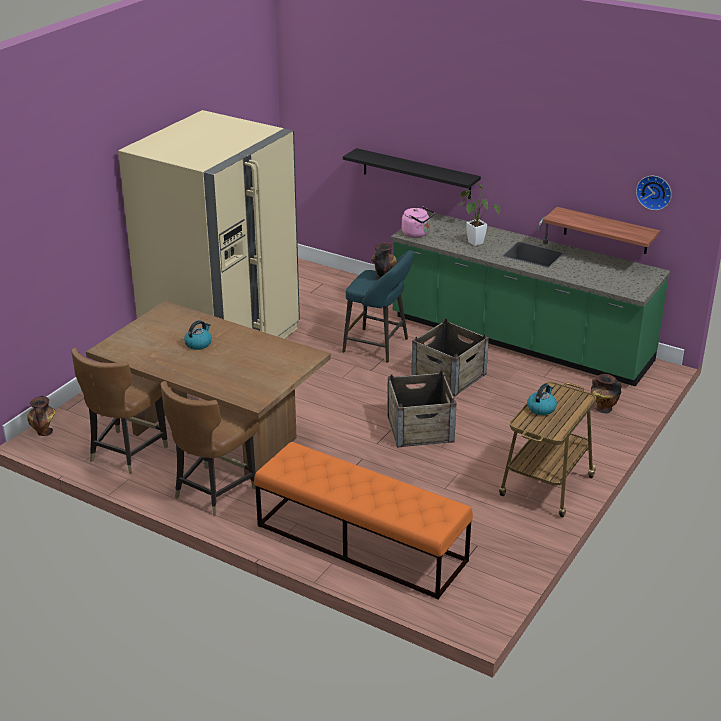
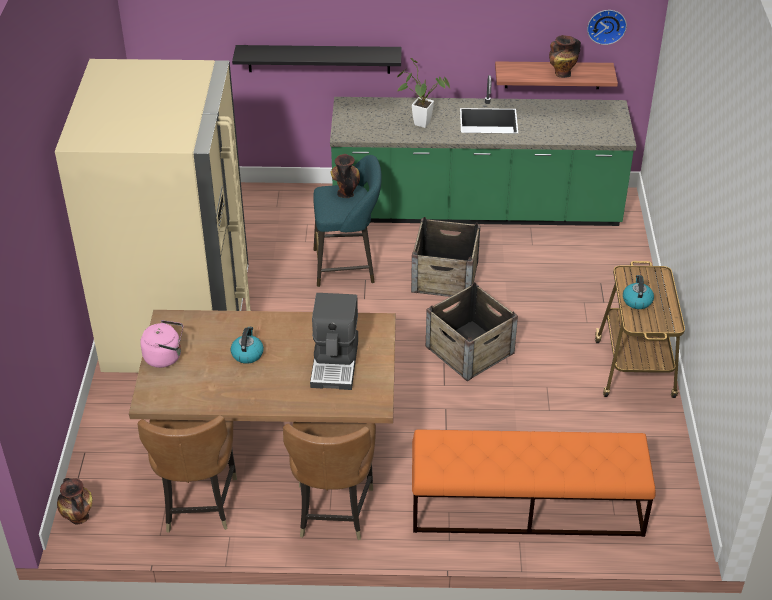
camera: 30 degrees left, 10 degrees up
pink kettle [402,206,435,238] -> pink kettle moved to [140,320,183,368]
vase [591,374,622,414] -> vase moved to [549,35,581,78]
none -> coffee machine [310,293,358,390]

